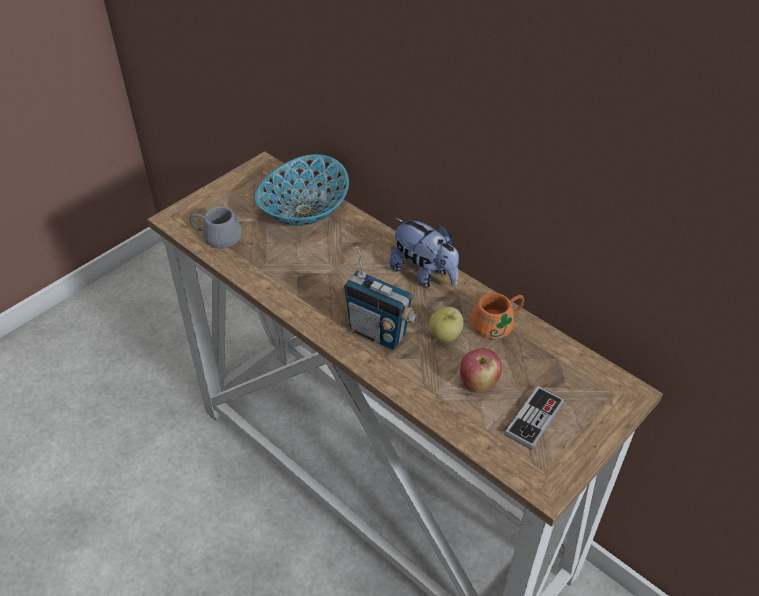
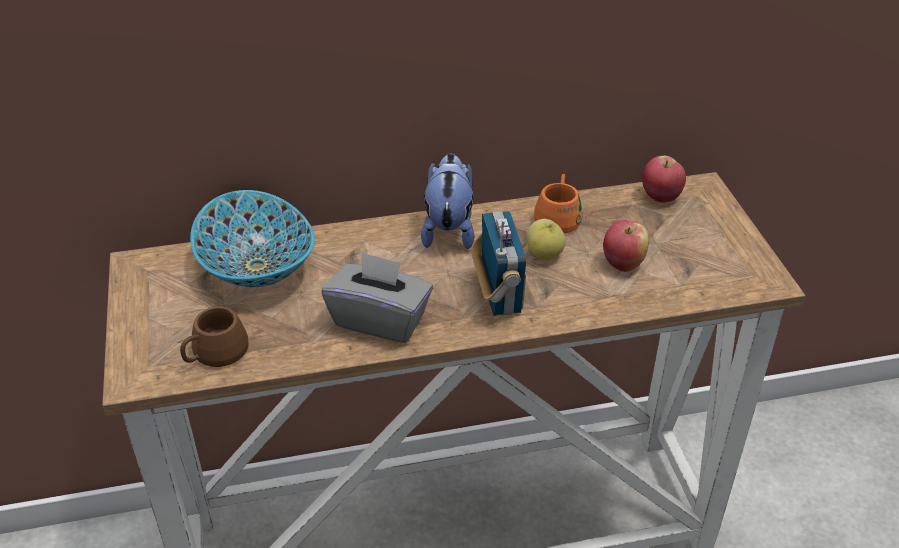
camera: 55 degrees left, 5 degrees down
grey mug [190,207,242,248] -> brown mug [178,307,249,367]
radio [342,246,417,350] -> radio turned 75 degrees counterclockwise [471,211,526,316]
plush toy [389,218,459,288] -> plush toy turned 75 degrees counterclockwise [421,154,474,249]
game controller [504,386,564,450] -> none
none -> grey tissue box [322,251,433,343]
none -> apple [642,156,686,203]

